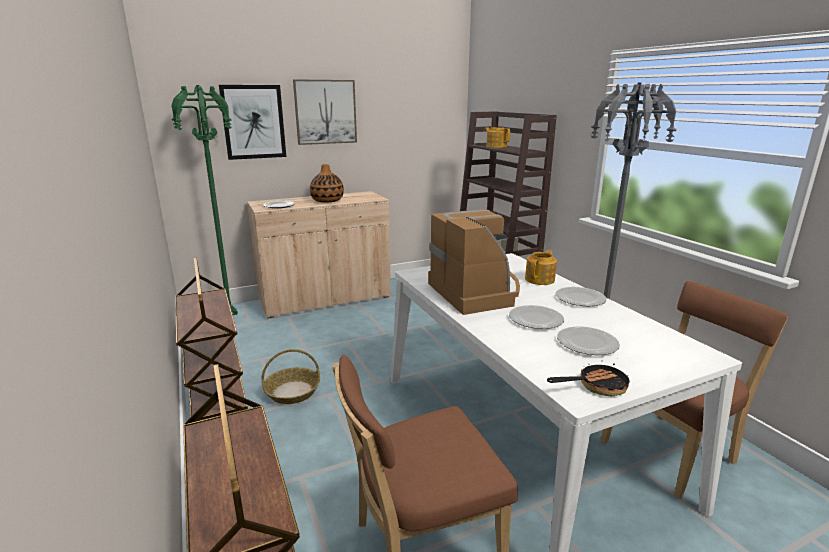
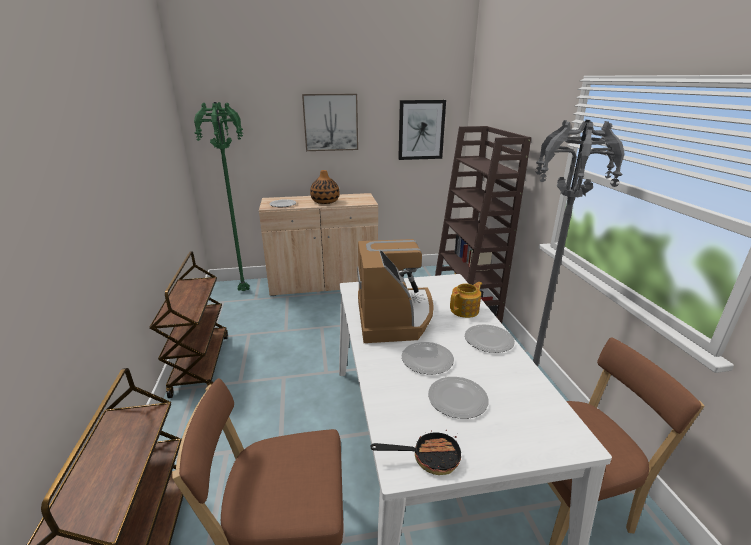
camera: 15 degrees right, 5 degrees up
picture [219,85,286,160] -> picture moved to [398,100,446,160]
basket [261,349,320,404] -> none
teapot [484,127,510,148] -> none

